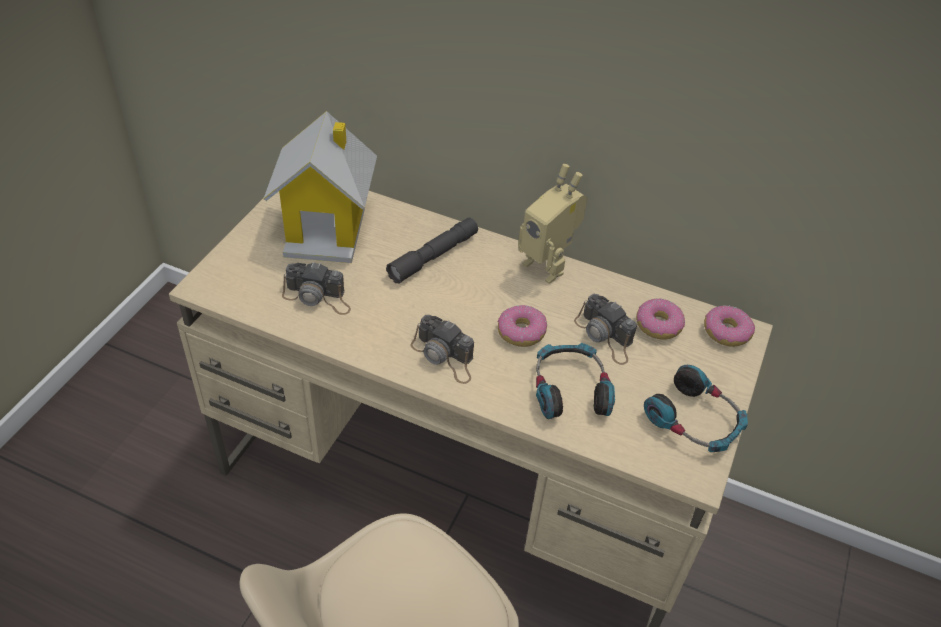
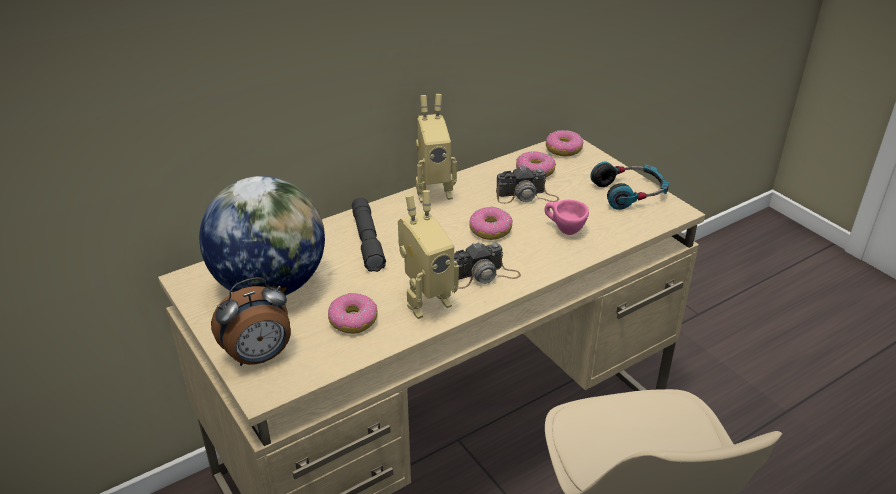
camera: 55 degrees left, 10 degrees down
toy house [263,111,377,263] -> globe [199,176,325,296]
camera [282,262,351,315] -> donut [328,293,377,334]
headphones [536,343,615,419] -> pink cup [544,200,589,235]
none -> alarm clock [211,277,291,366]
none -> toy robot [398,190,459,319]

